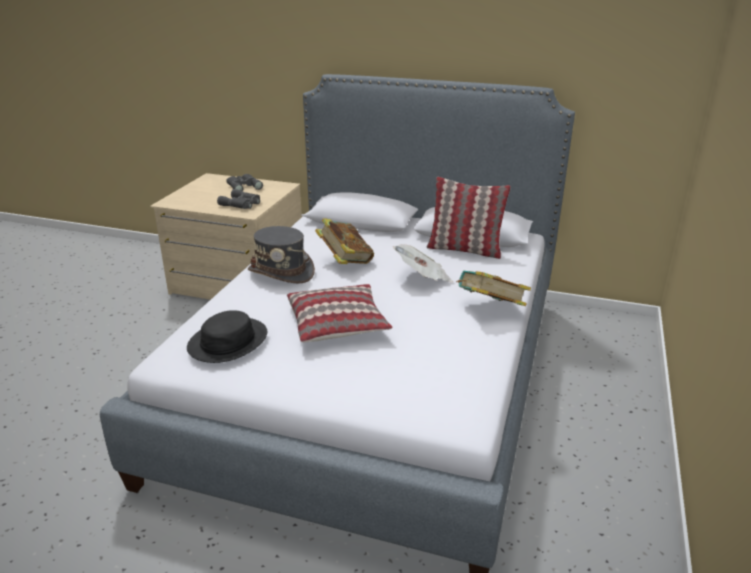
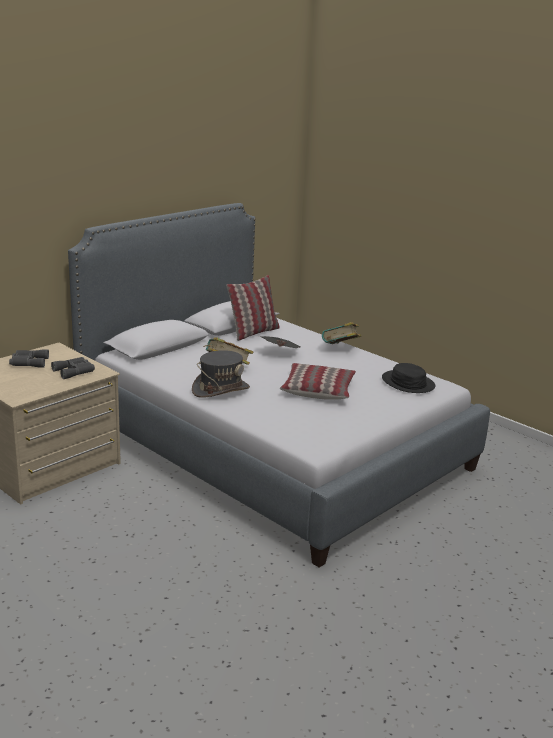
camera: 65 degrees left, 5 degrees down
black hat [187,310,267,363] -> black hat moved to [382,363,435,393]

